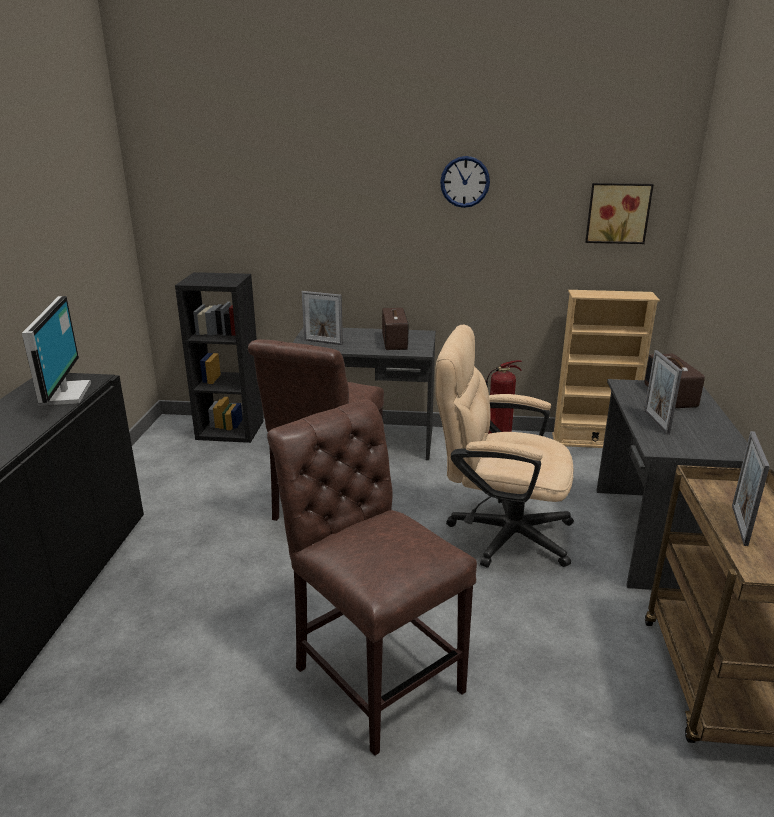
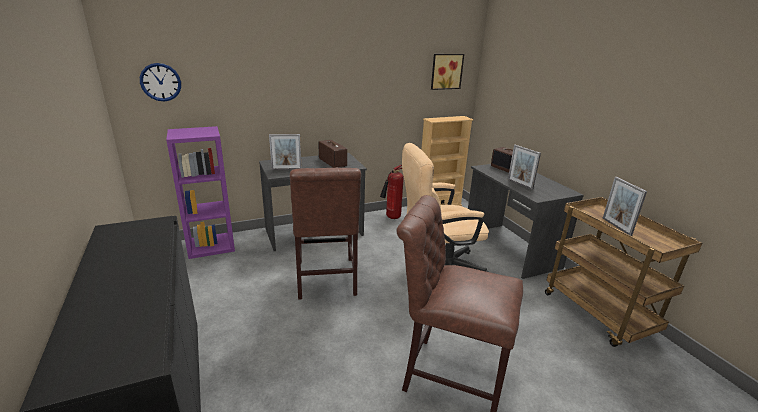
camera: 30 degrees left, 0 degrees up
monitor [22,296,91,406] -> none
black bookcase [175,272,264,443] -> purple bookcase [166,126,235,259]
wall clock [440,156,490,208] -> wall clock moved to [140,63,181,101]

